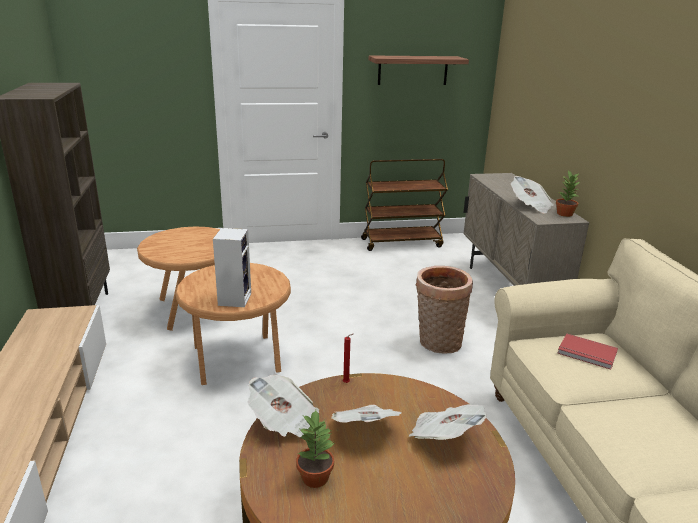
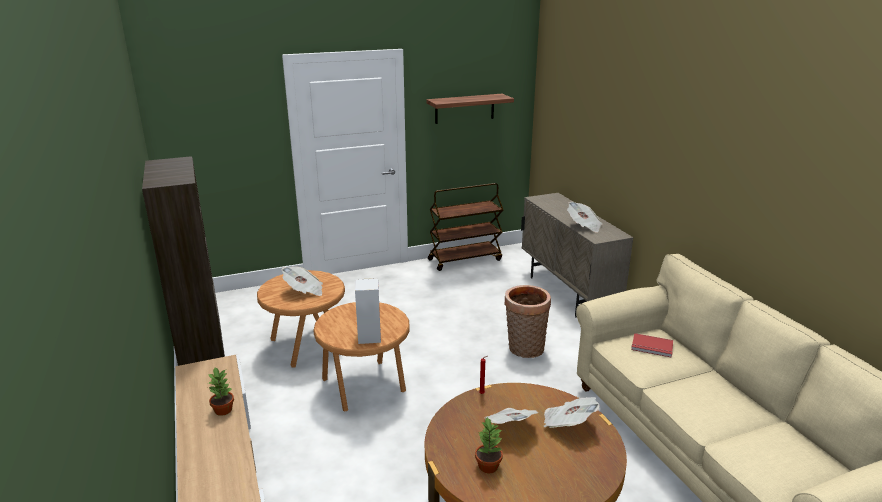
camera: 10 degrees left, 0 degrees up
newspaper [248,375,319,437] -> newspaper moved to [282,266,323,296]
potted plant [556,170,581,217] -> potted plant moved to [208,368,234,416]

